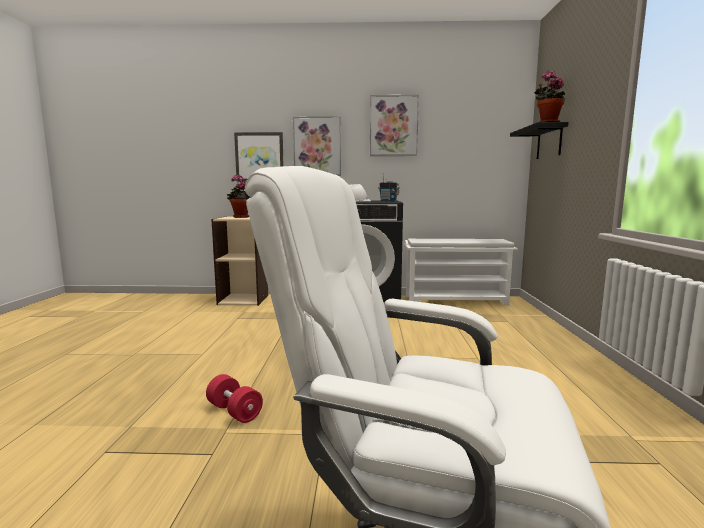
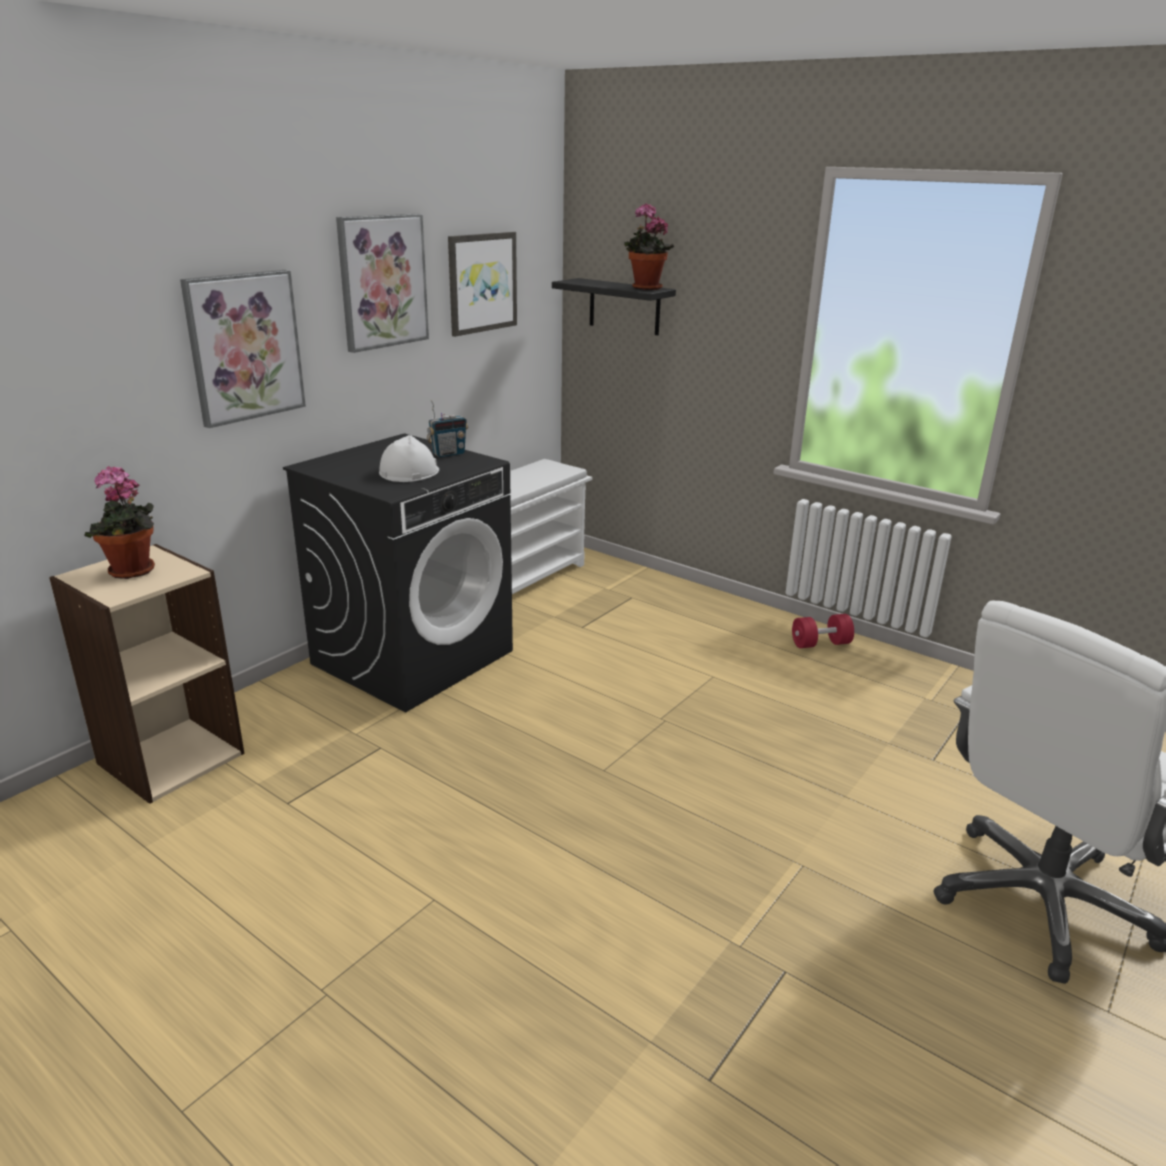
camera: 55 degrees left, 15 degrees up
red dumbbell [206,374,263,423] -> red dumbbell moved to [792,614,854,648]
picture [234,132,284,181] -> picture moved to [448,232,517,337]

